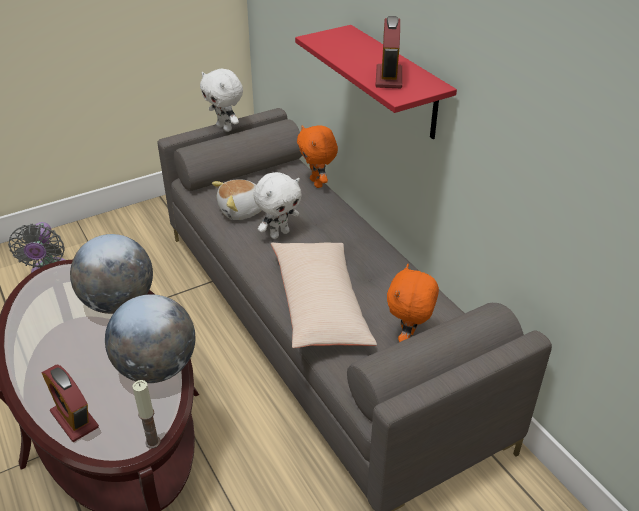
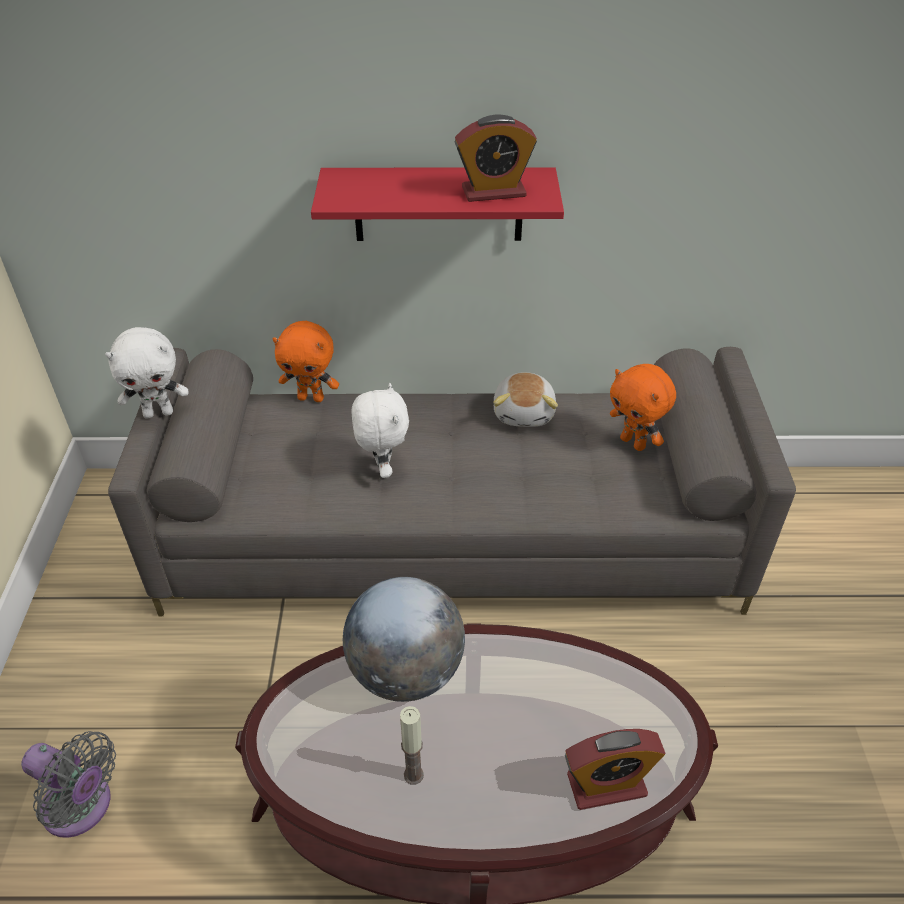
camera: 60 degrees left, 5 degrees up
globe [105,294,195,383] -> none
candle [132,380,161,448] -> candle moved to [400,706,424,785]
plush toy [212,179,262,220] -> plush toy moved to [493,372,558,427]
beige pillow [271,242,377,348] -> none
alarm clock [375,16,402,88] -> alarm clock turned 45 degrees counterclockwise [455,114,537,202]

